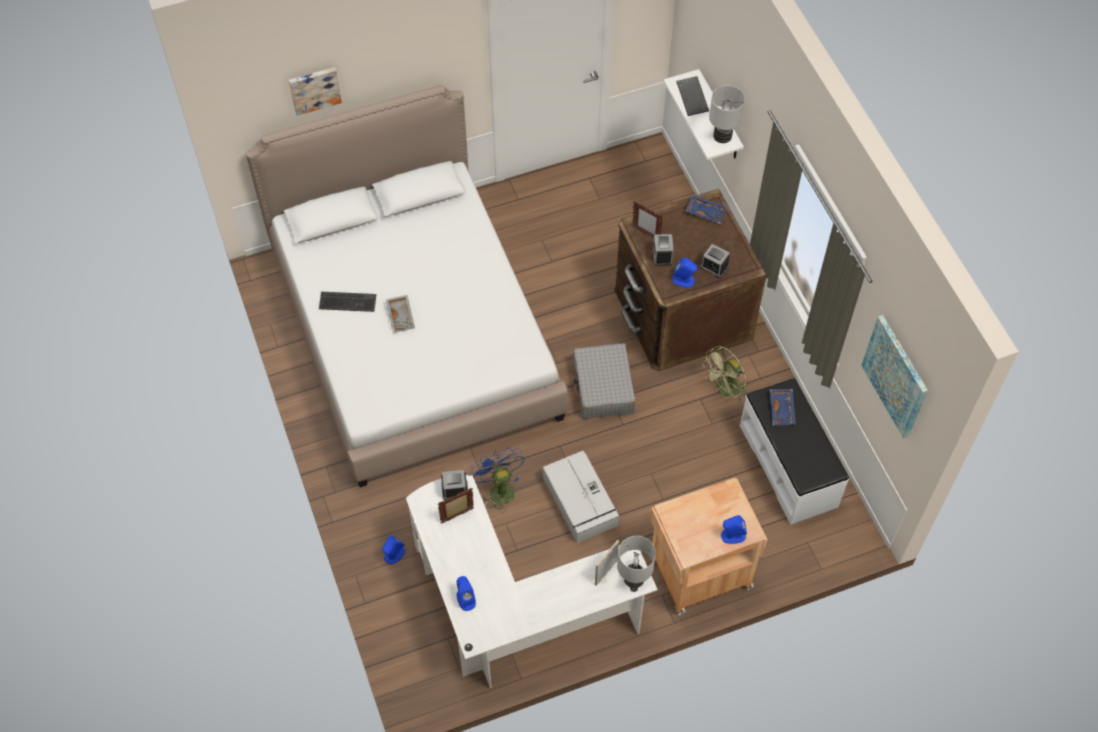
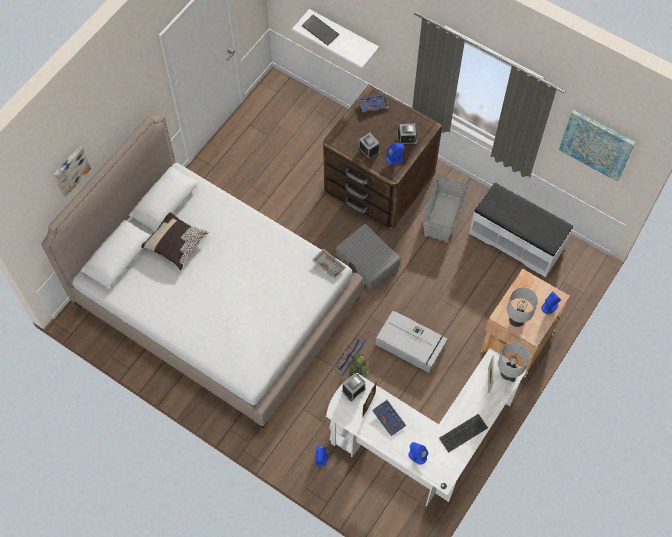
camera: 35 degrees left, 5 degrees up
keyboard [319,292,377,312] -> keyboard moved to [439,414,488,452]
grey tray [386,295,415,333] -> grey tray moved to [312,248,346,280]
picture frame [632,201,663,238] -> none
green fan [702,346,749,403] -> grey storage box [422,176,468,241]
grey table lamp [709,86,745,143] -> grey table lamp moved to [507,287,538,327]
blue tray [770,389,796,425] -> blue tray moved to [372,400,406,436]
none -> pillow [141,212,209,271]

